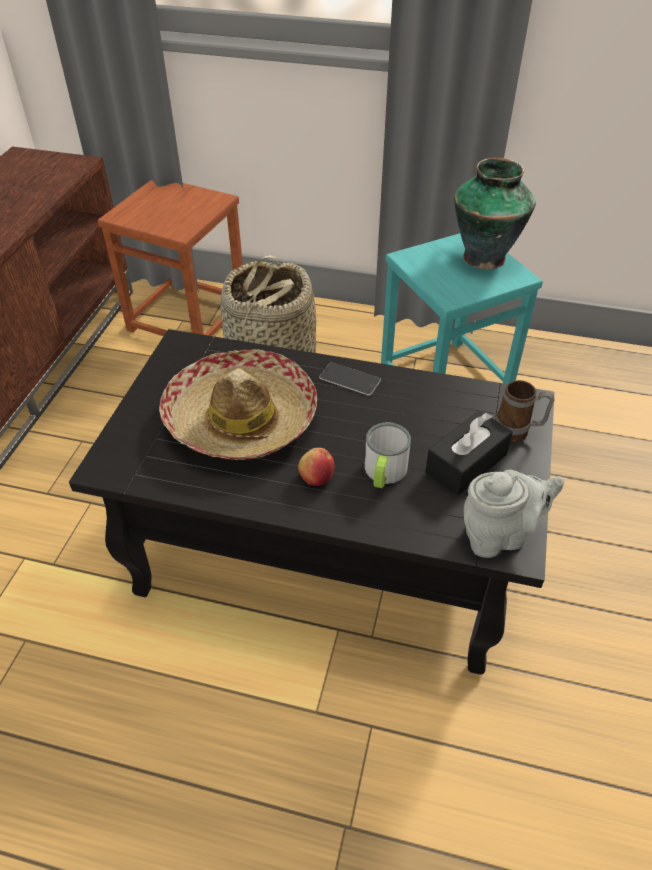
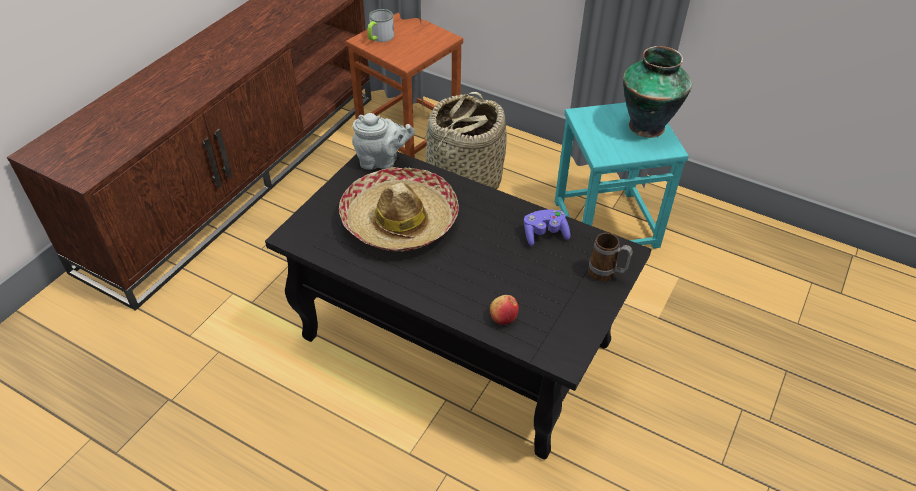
camera: 15 degrees right, 0 degrees up
apple [298,448,334,486] -> apple moved to [490,295,519,325]
phone [319,362,381,396] -> none
mug [364,422,411,488] -> mug moved to [368,9,394,42]
black tissue box [425,410,513,496] -> none
grey teapot [464,470,564,558] -> grey teapot moved to [352,113,415,170]
none -> purple game controller [524,210,570,246]

